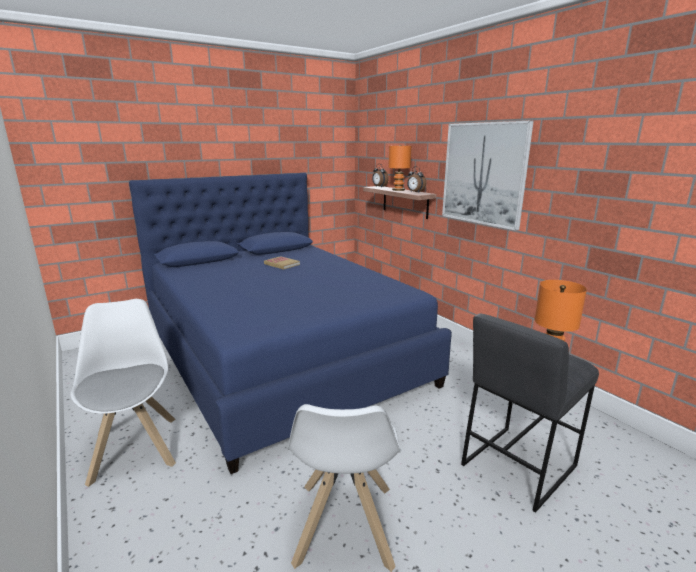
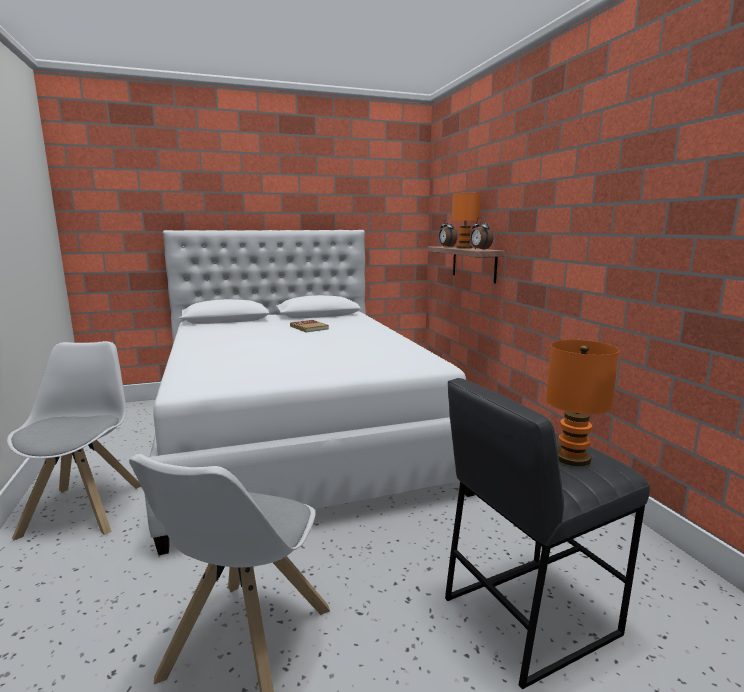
camera: 15 degrees right, 5 degrees down
blue bed [129,173,452,474] -> white bed [145,230,475,555]
picture [442,121,534,231] -> none

